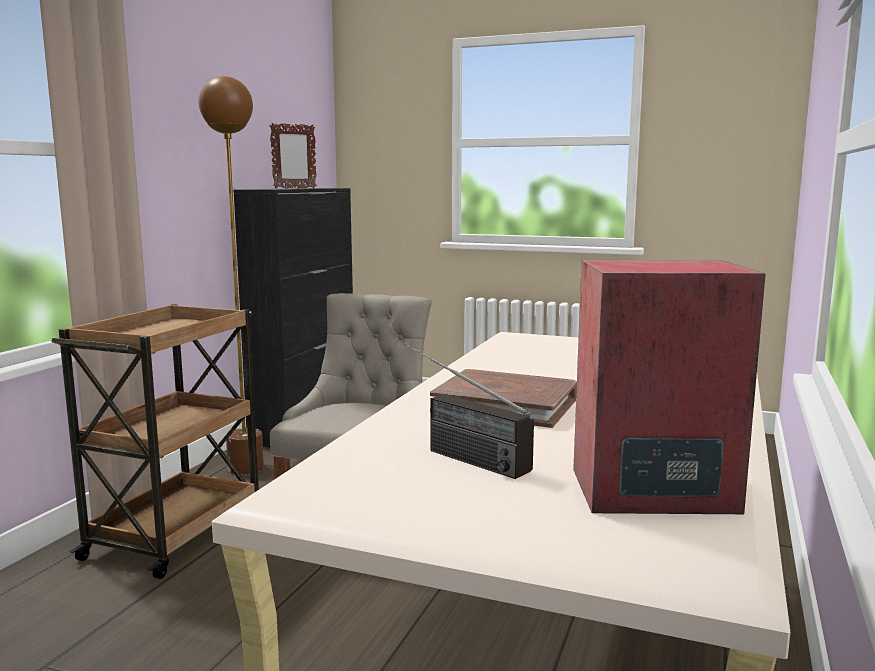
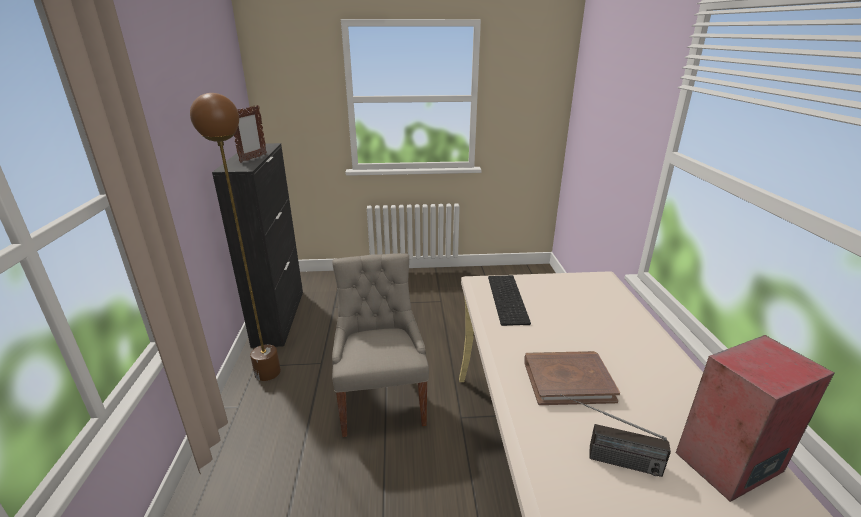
camera: 25 degrees left, 15 degrees up
brown cart [51,304,259,579] -> none
none -> keyboard [488,275,531,326]

